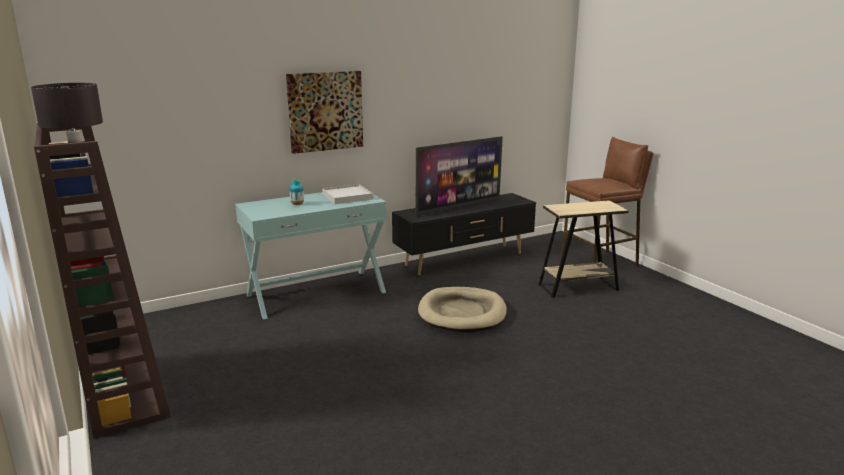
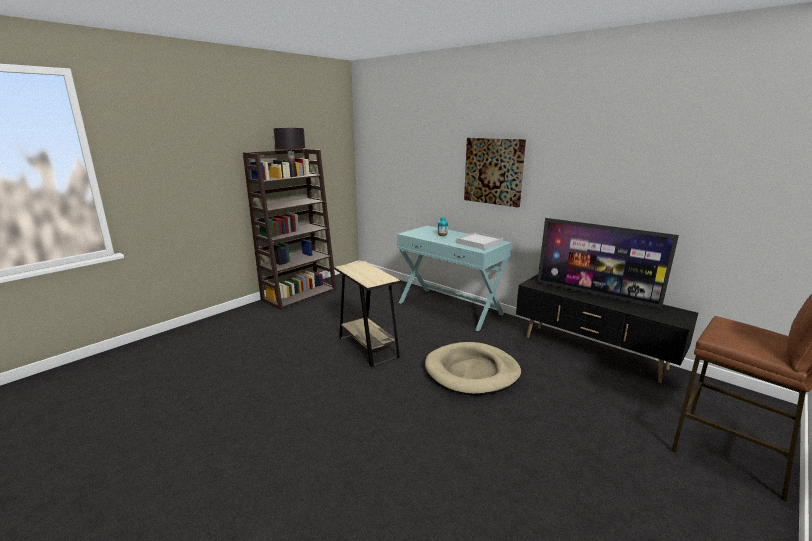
camera: 70 degrees right, 0 degrees up
beige side table [539,200,629,298] -> beige side table moved to [334,261,401,367]

